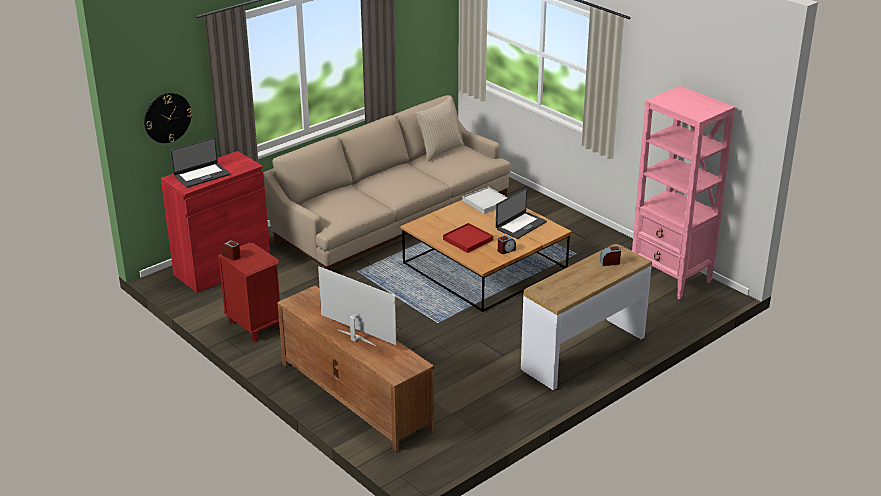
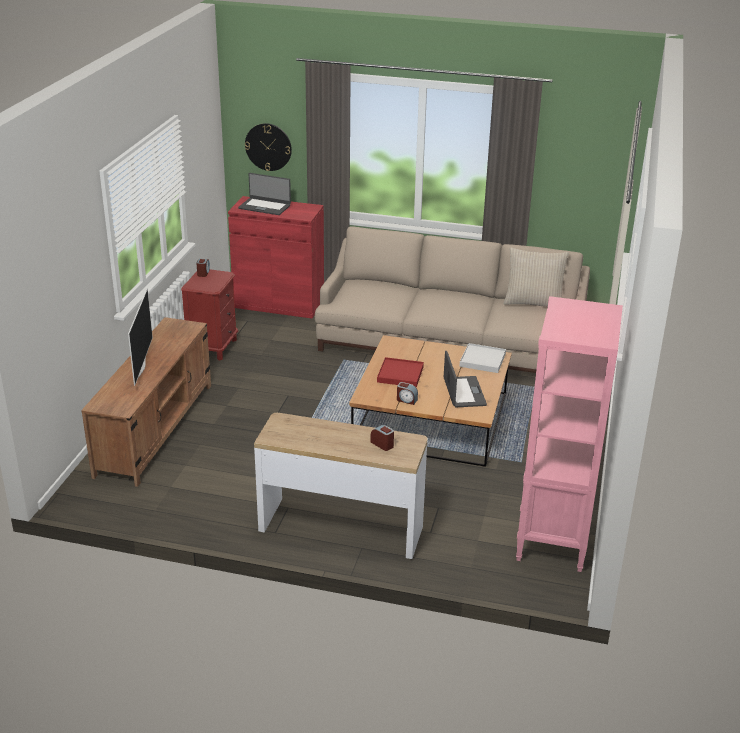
camera: 55 degrees right, 0 degrees up
laptop [496,188,547,239] -> laptop turned 105 degrees counterclockwise [444,351,487,407]

